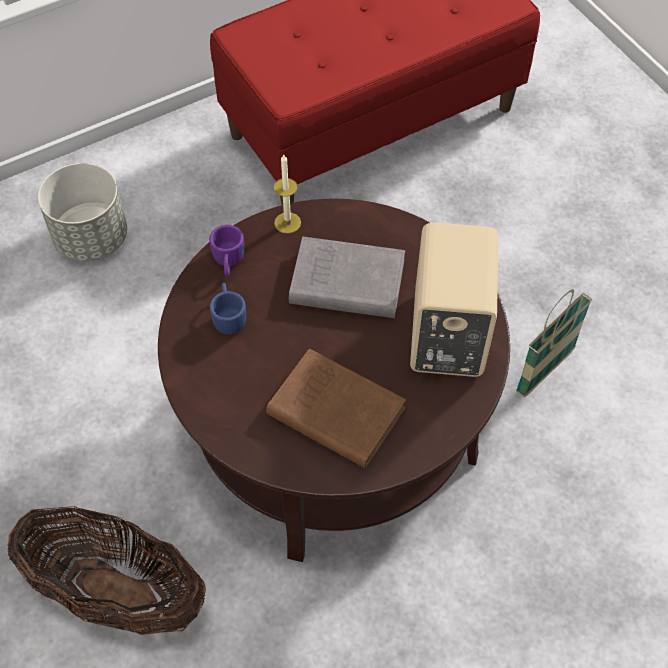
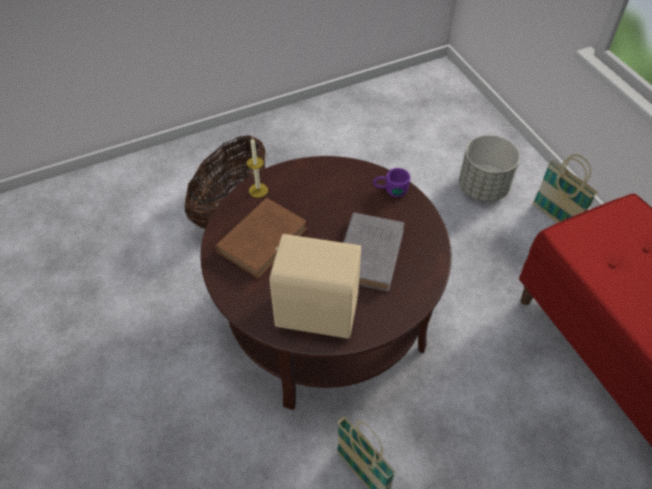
camera: 95 degrees right, 5 degrees down
blue mug [210,283,246,334] -> none
candle [274,155,301,234] -> candle moved to [247,138,268,198]
none -> basket [533,154,598,223]

